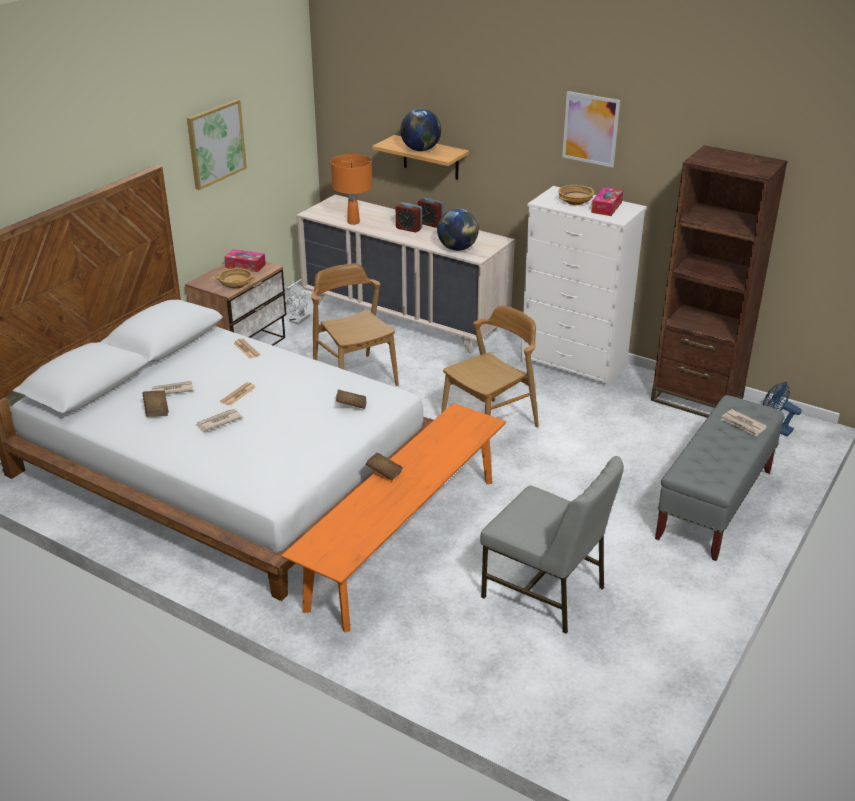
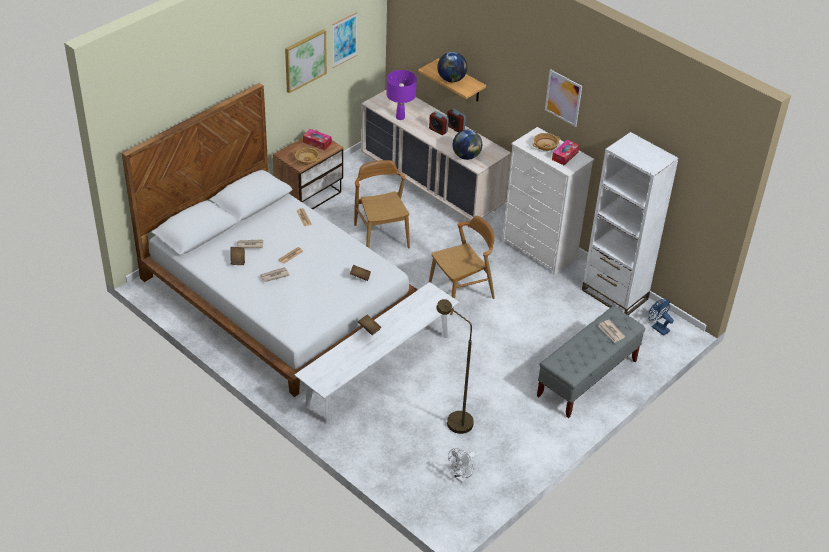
camera: 10 degrees right, 10 degrees up
orange bench [281,403,506,633] -> white bench [294,282,459,424]
white fan [284,281,310,325] -> white fan moved to [448,448,476,483]
orange table lamp [331,154,372,225] -> purple table lamp [386,70,417,120]
grey chair [480,456,624,634] -> brown floor lamp [436,299,474,434]
brown bookcase [651,145,788,418] -> white bookcase [582,132,679,315]
none -> picture [332,12,357,68]

